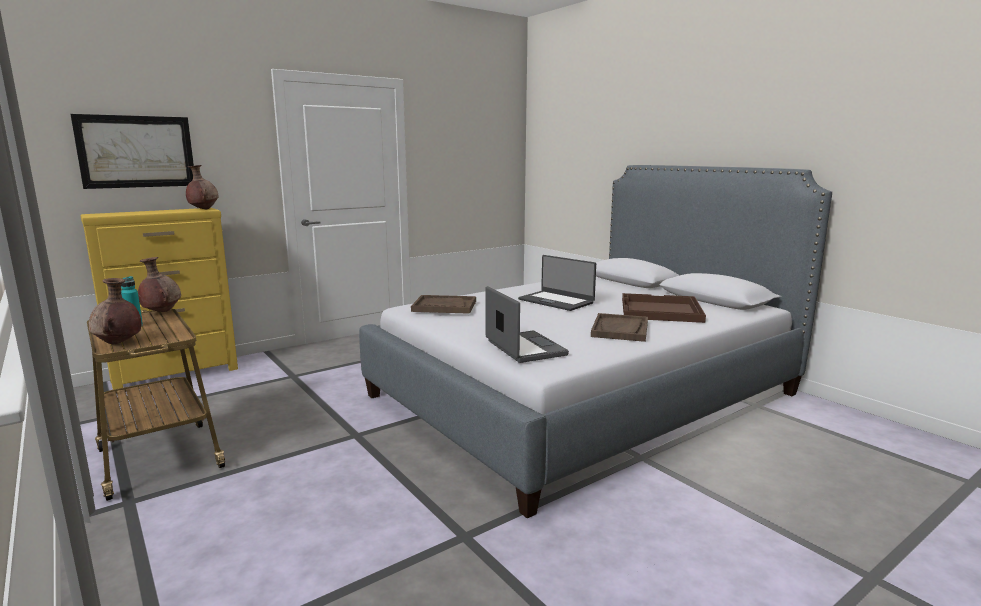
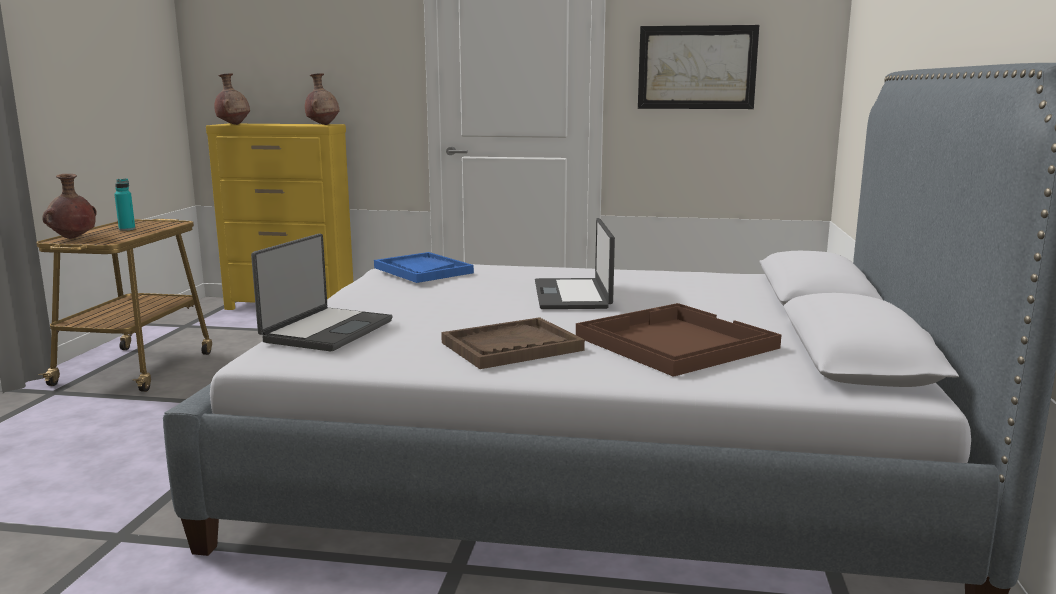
camera: 45 degrees right, 0 degrees up
picture [71,114,194,189] -> picture moved to [638,25,759,109]
brown vase [138,257,181,312] -> brown vase moved to [214,74,250,125]
brown tray [411,295,476,314] -> blue tray [374,252,474,283]

